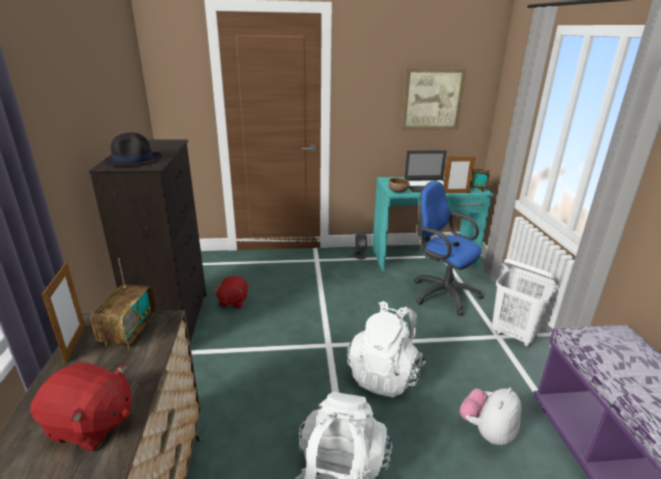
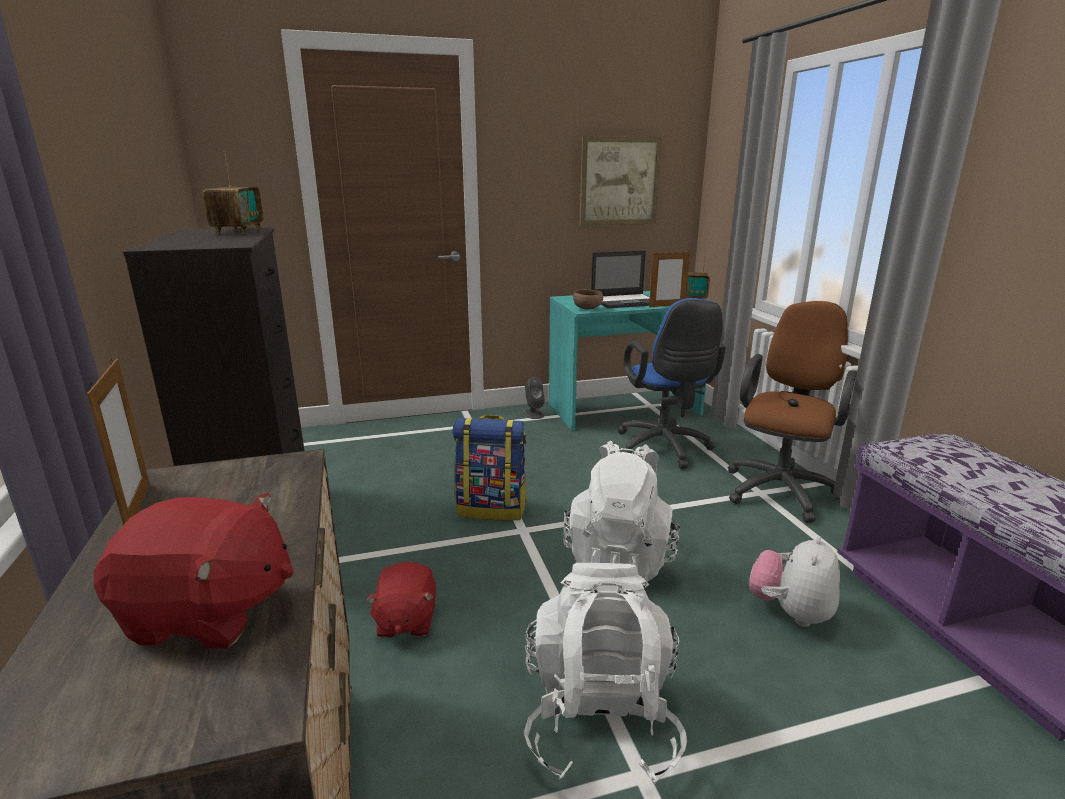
camera: 10 degrees left, 5 degrees down
radio [91,258,156,349] -> radio moved to [203,151,264,234]
black hat [104,132,162,166] -> none
red plush toy [214,276,248,309] -> red plush toy moved to [365,562,436,638]
blue office chair [414,181,483,316] -> blue office chair turned 135 degrees counterclockwise [617,298,726,469]
white laundry basket [492,259,559,347] -> brown office chair [728,301,857,523]
none -> backpack [453,415,527,521]

